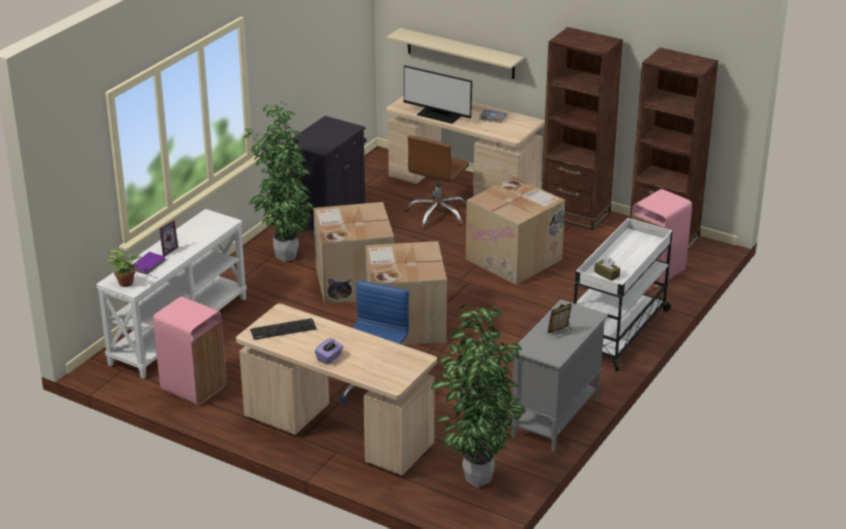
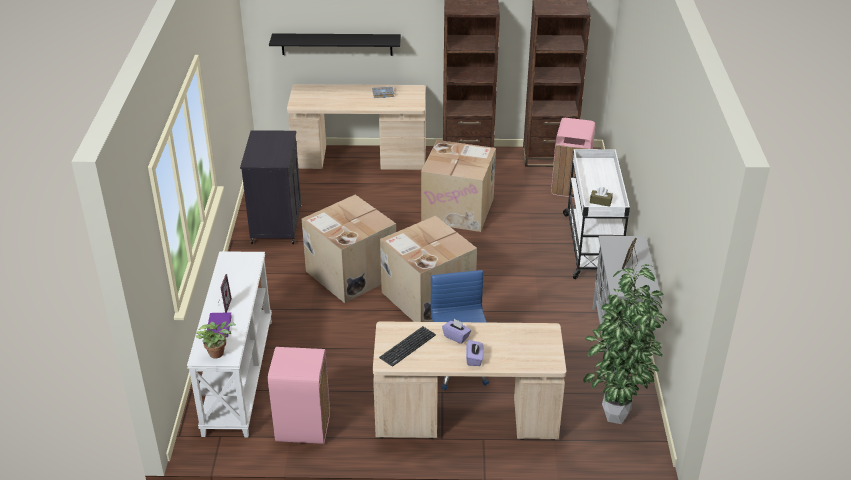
camera: 30 degrees left, 5 degrees up
potted plant [244,101,313,262] -> none
beige shelf [387,28,524,79] -> black shelf [269,33,401,56]
monitor [404,65,472,124] -> none
brown office chair [405,135,469,229] -> none
none -> purple tissue box [442,318,471,344]

